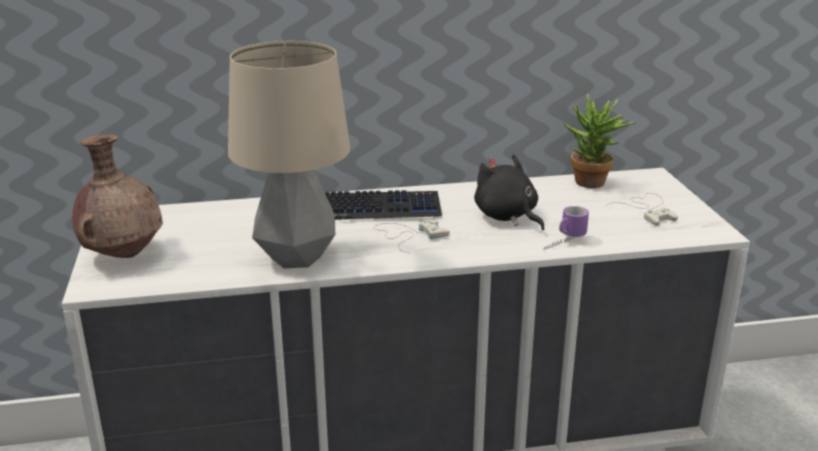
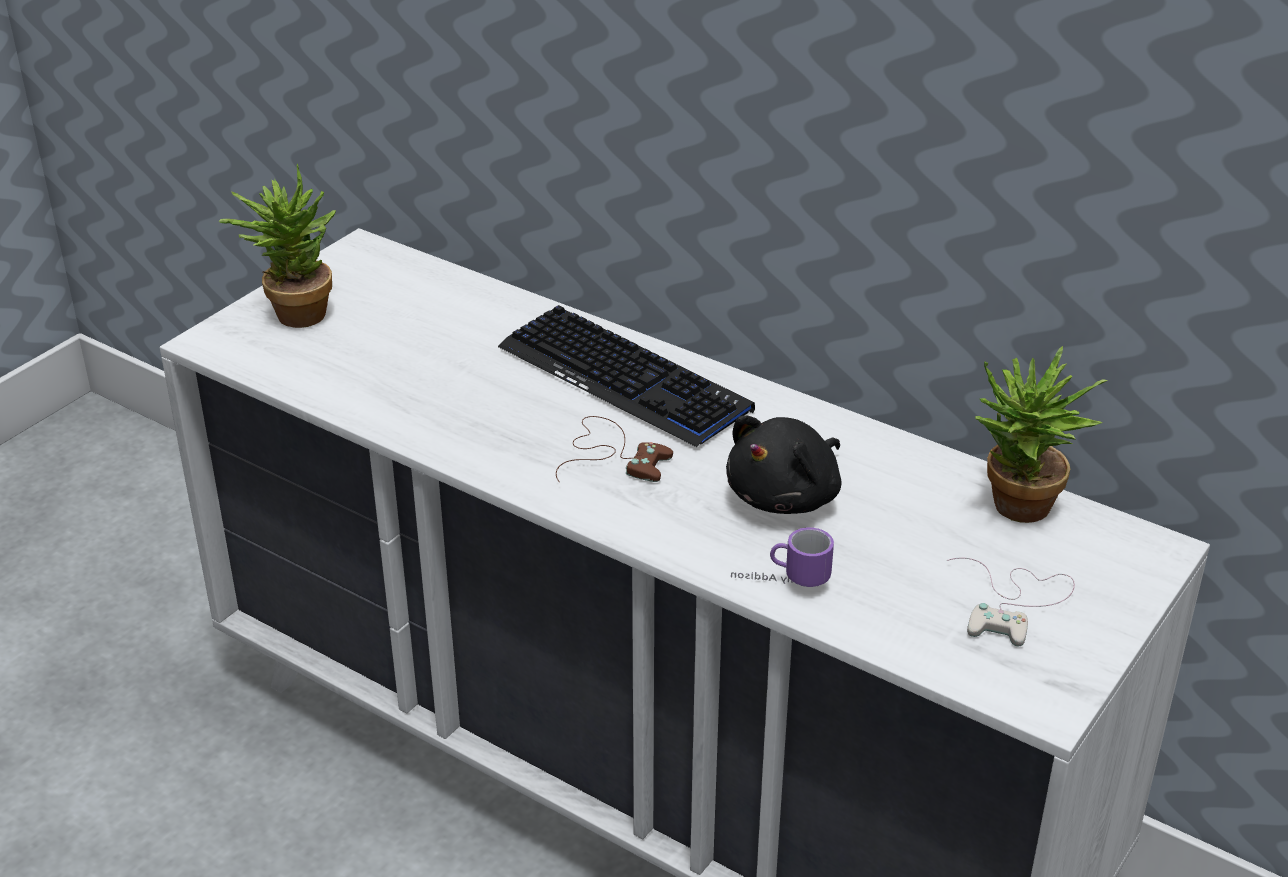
camera: 45 degrees right, 10 degrees up
brown vase [72,135,163,258] -> potted plant [219,164,336,328]
table lamp [228,41,350,268] -> none
white game controller [373,220,450,253] -> brown game controller [556,416,673,482]
black plush toy [474,154,544,230] -> black plush toy turned 150 degrees counterclockwise [726,415,841,514]

